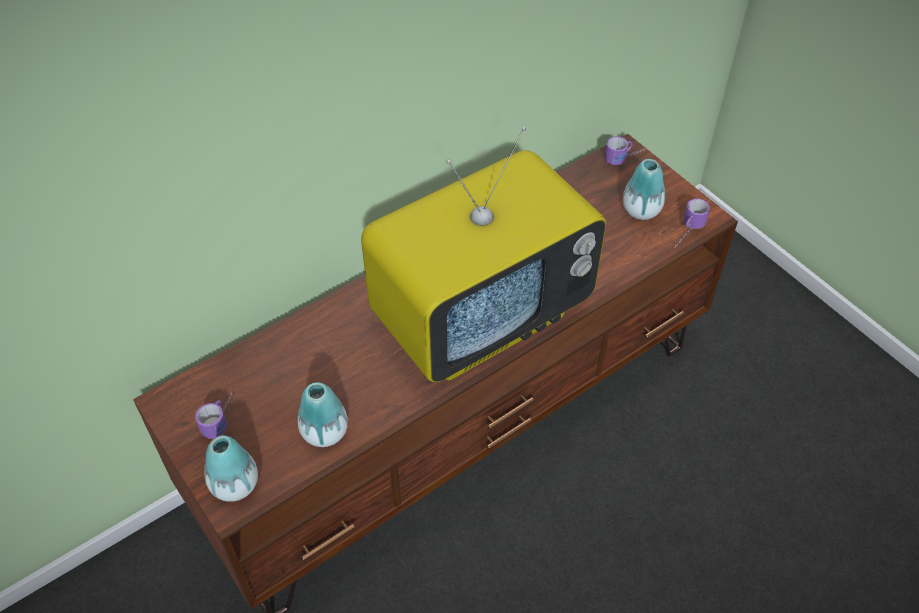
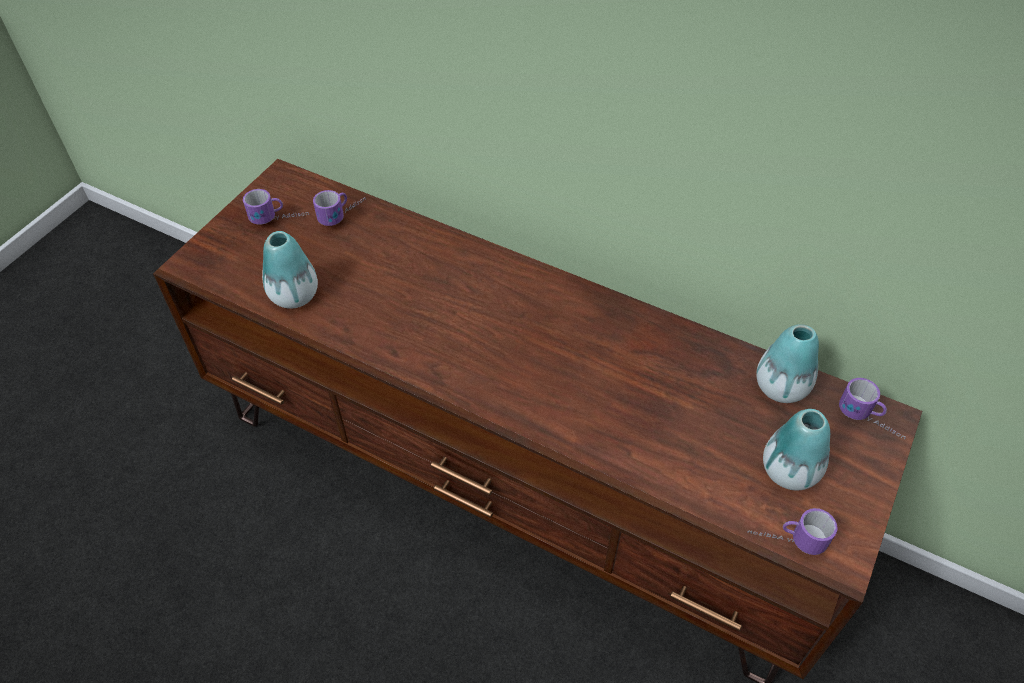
camera: 65 degrees right, 0 degrees up
vase [204,435,258,502] -> vase moved to [756,324,819,403]
television [361,126,606,382] -> none
none -> mug [313,190,366,226]

